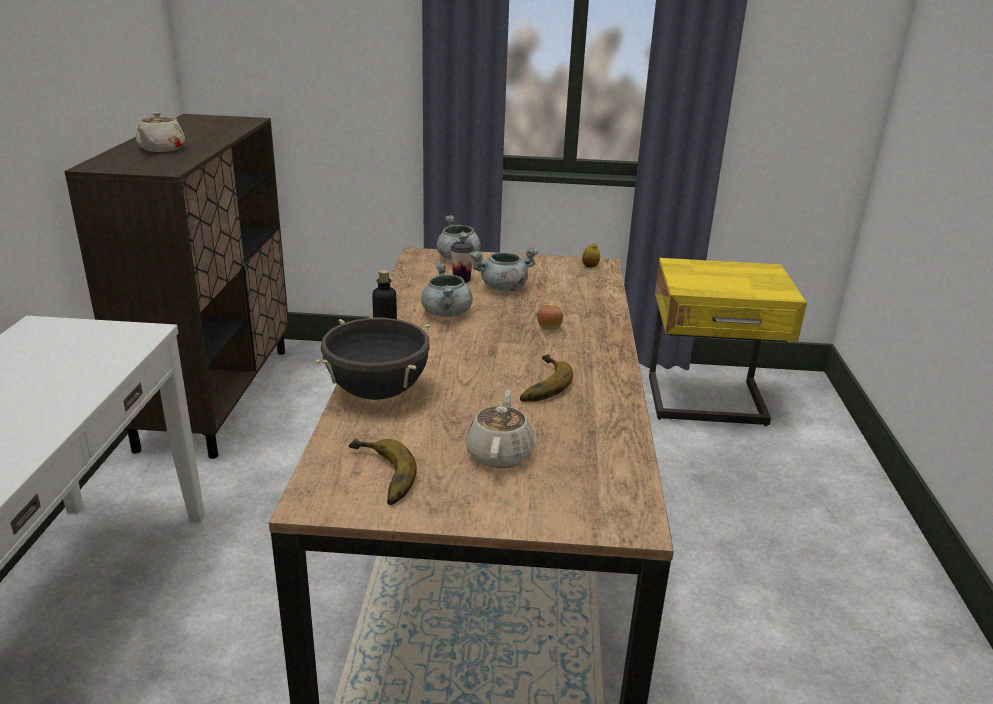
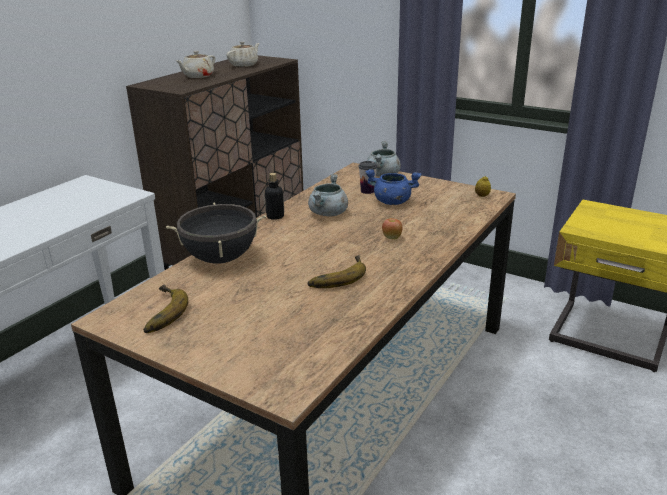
camera: 30 degrees right, 0 degrees up
beige teapot [466,390,535,468] -> beige teapot moved to [227,41,260,67]
grey cooking pot [470,248,538,292] -> blue cooking pot [365,169,421,205]

